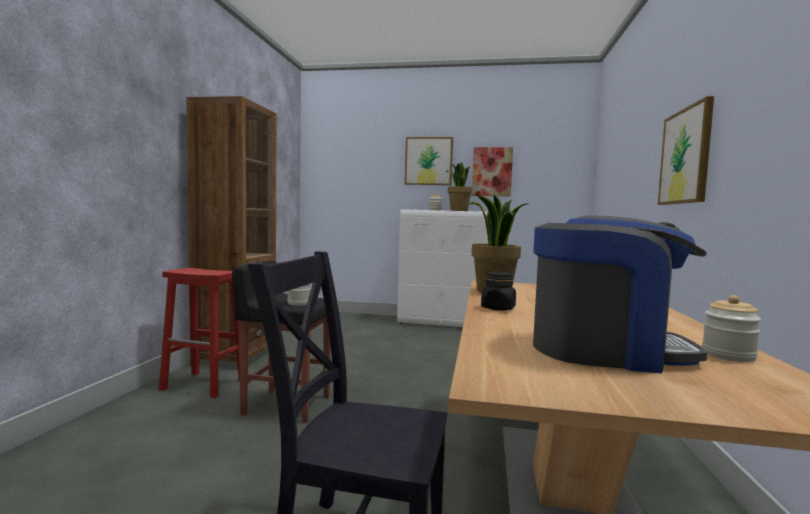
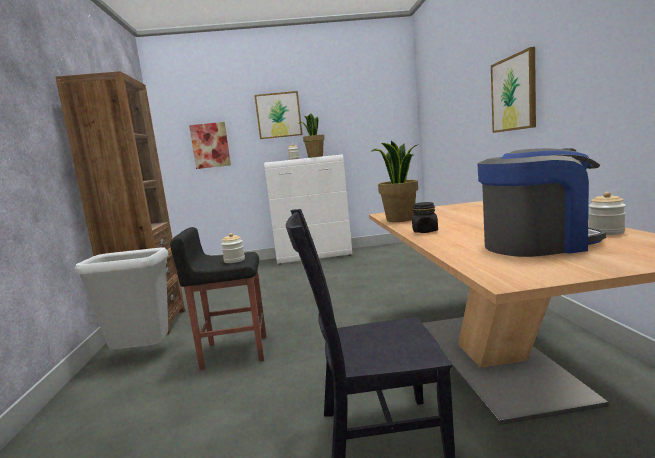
camera: 15 degrees left, 5 degrees up
red stool [159,268,240,398] -> grey trash can [75,247,168,349]
picture [472,147,513,197] -> picture moved to [189,122,231,169]

